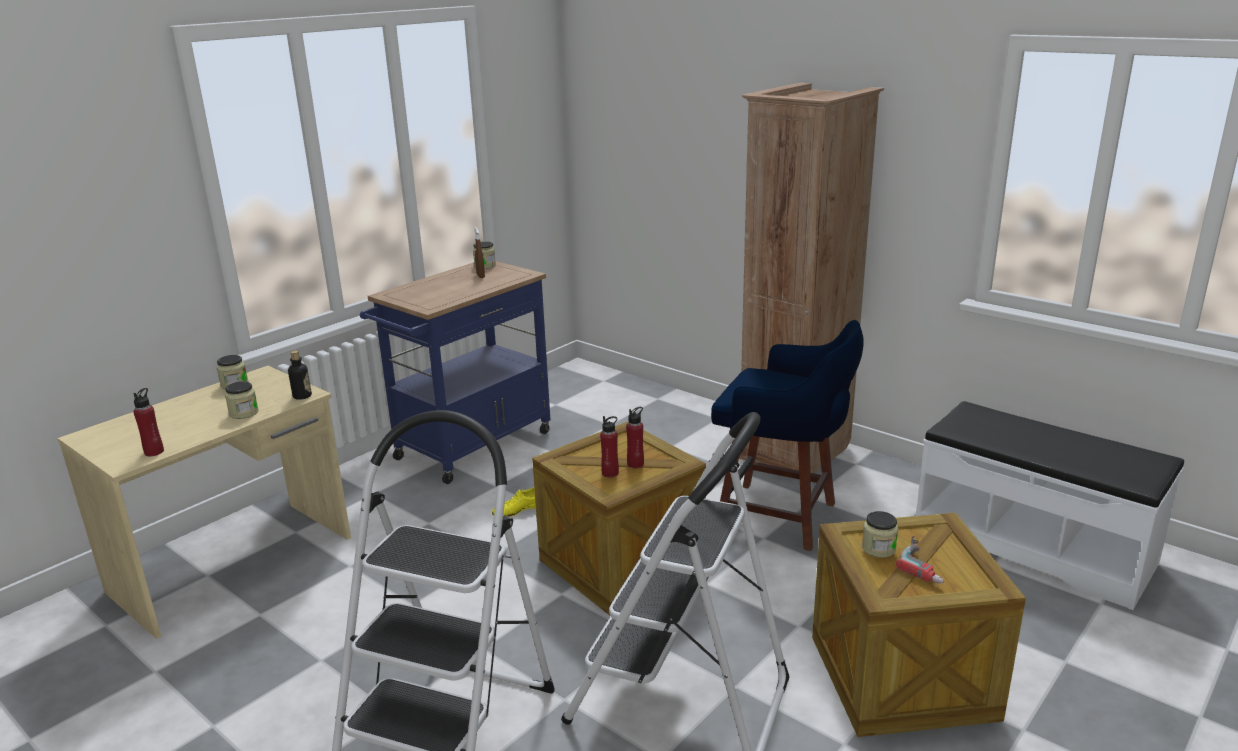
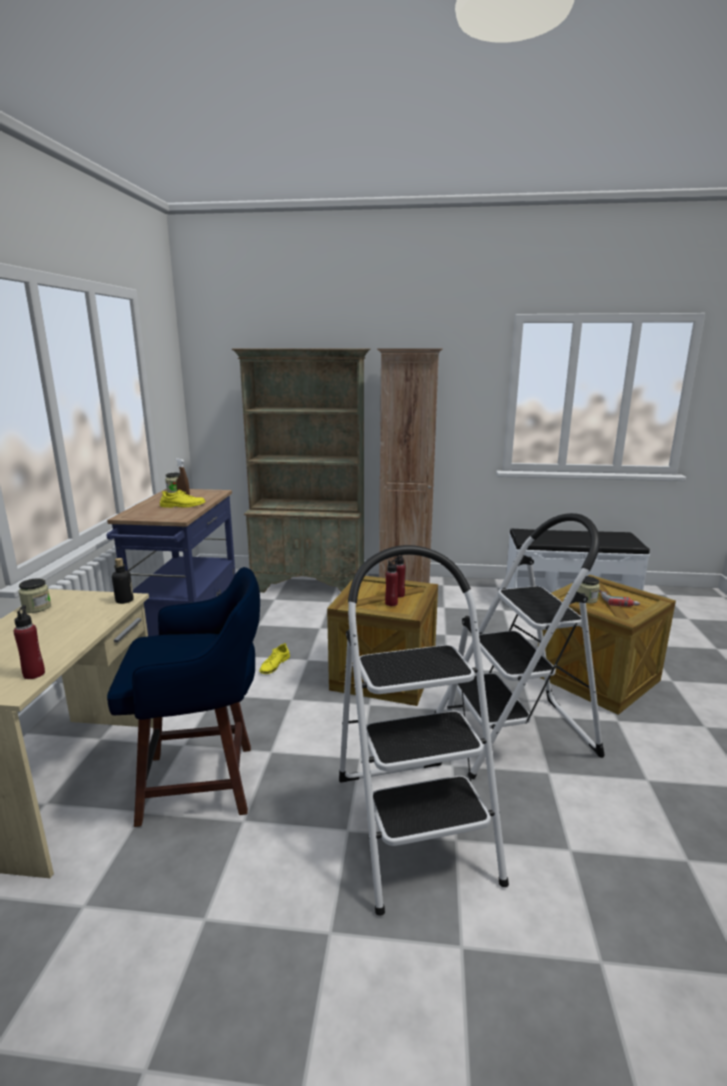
camera: 35 degrees left, 5 degrees down
jar [225,381,259,419] -> none
blue stool [711,320,864,551] -> blue stool moved to [107,567,260,827]
none -> yellow shoe [160,490,206,508]
none -> green bookcase [232,348,371,593]

